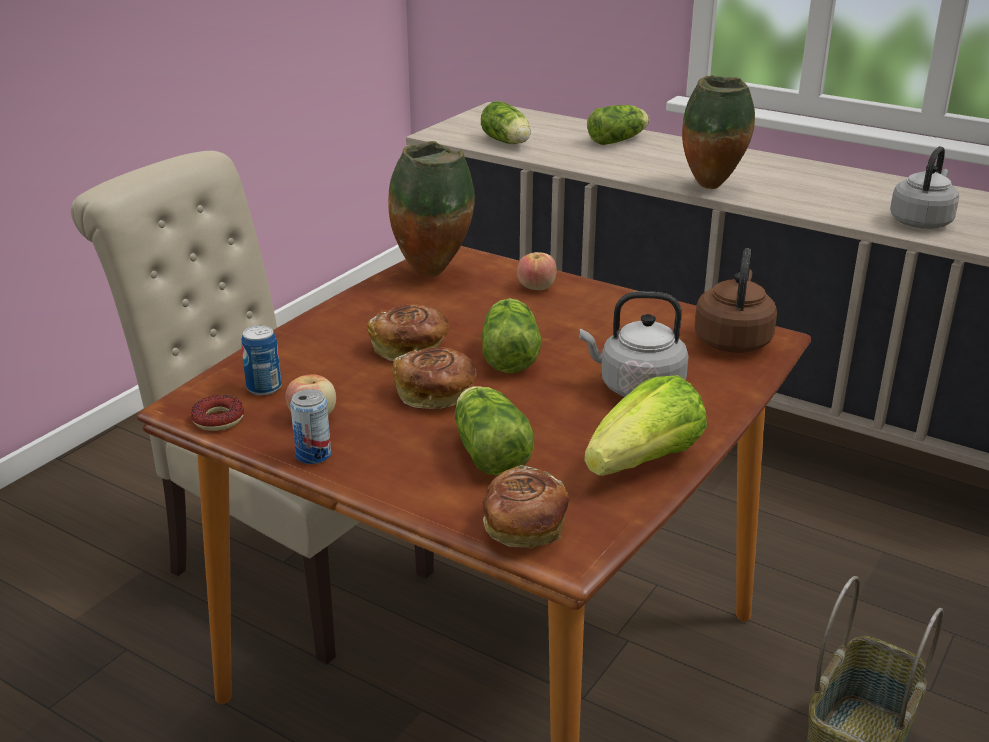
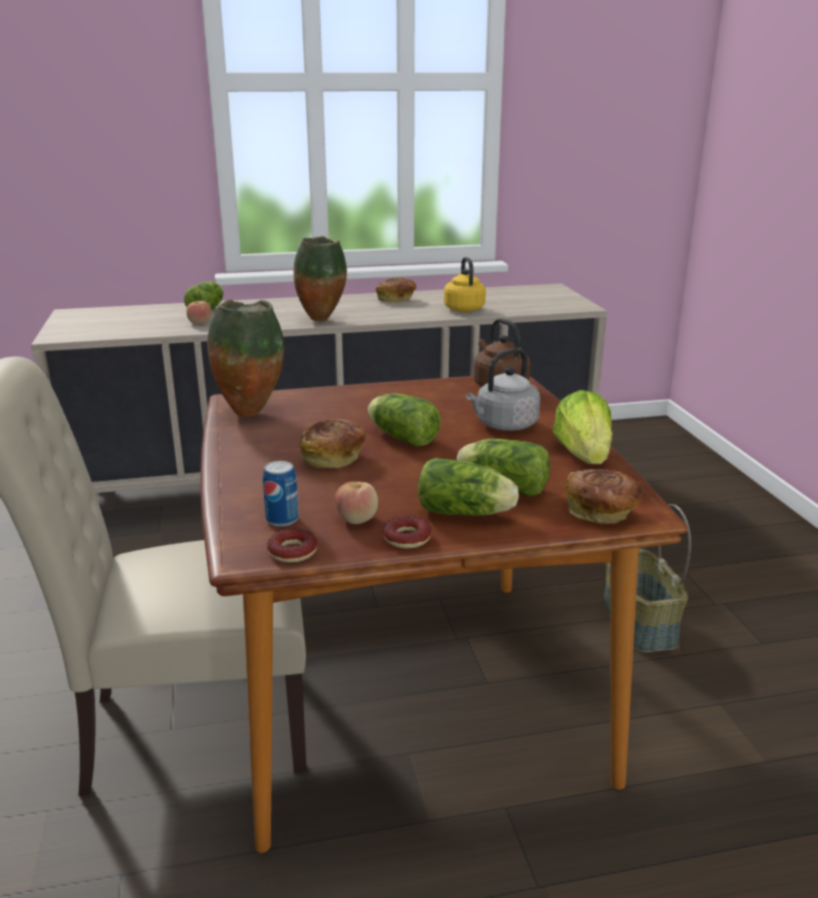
camera: 45 degrees left, 5 degrees down
can [290,389,331,464] -> donut [383,516,431,549]
bread [392,347,477,409] -> bread moved to [376,277,416,302]
lettuce [481,101,531,144] -> lettuce moved to [418,458,519,516]
apple [517,252,557,290] -> apple moved to [186,301,211,324]
grey kettle [890,146,959,229] -> yellow kettle [444,257,486,312]

